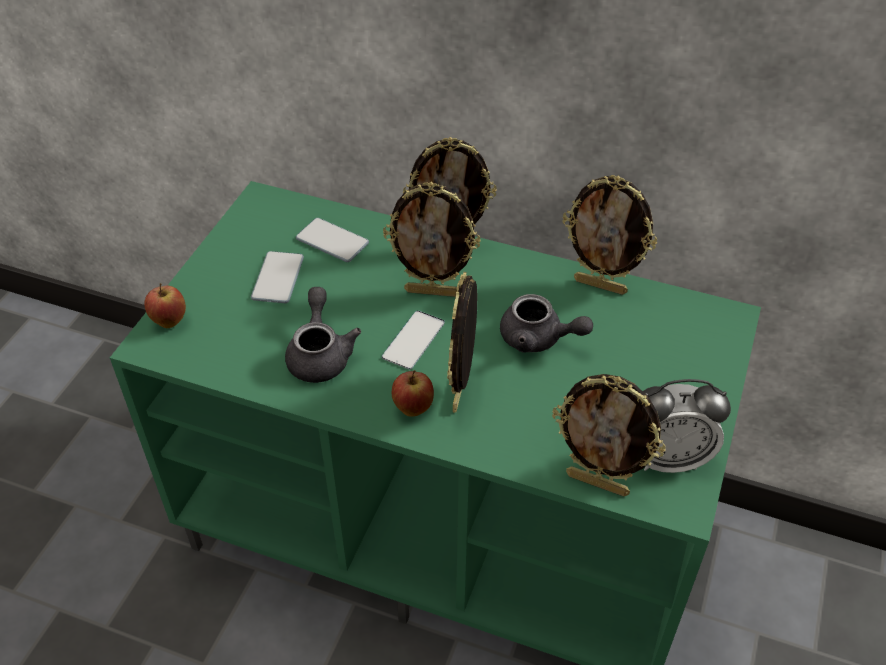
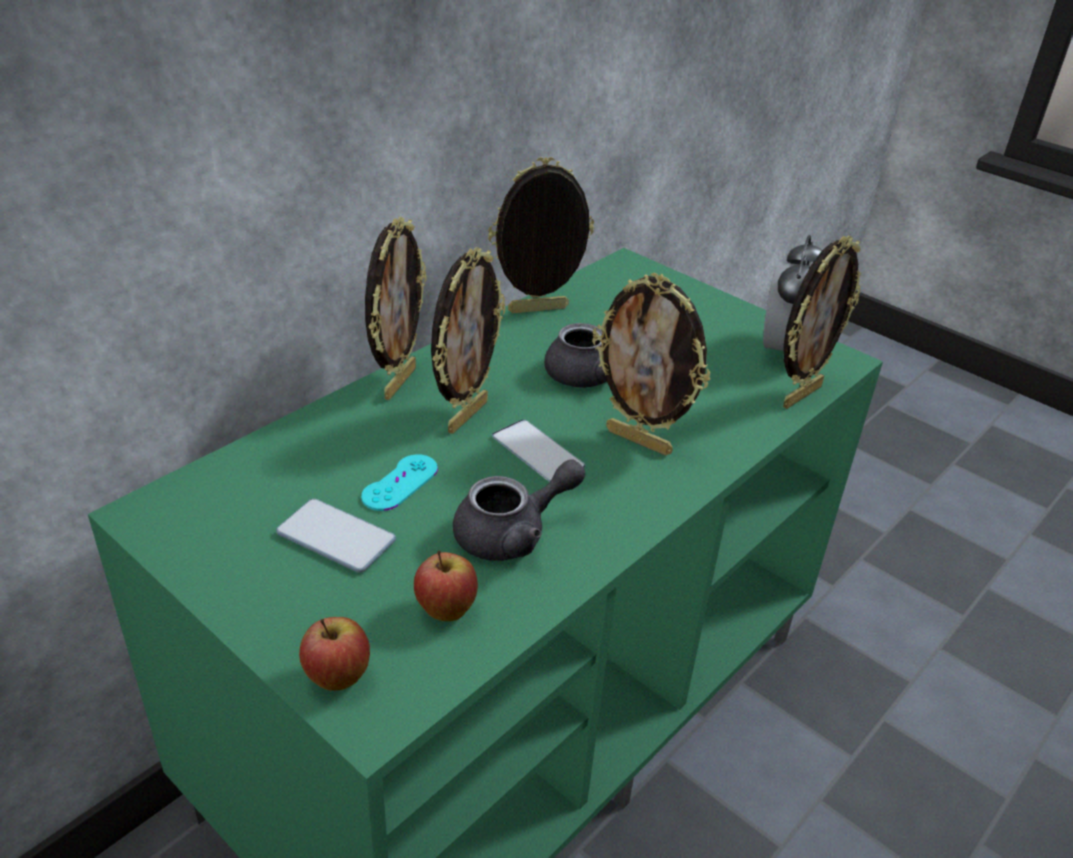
camera: 70 degrees left, 10 degrees down
grey teapot [285,287,361,383] -> grey teapot turned 135 degrees clockwise [453,460,585,561]
phone [296,218,369,262] -> none
apple [392,370,434,417] -> apple moved to [414,550,478,621]
picture frame [563,175,657,295] -> picture frame turned 150 degrees counterclockwise [488,157,595,313]
none -> turquoise game controller [361,454,438,511]

